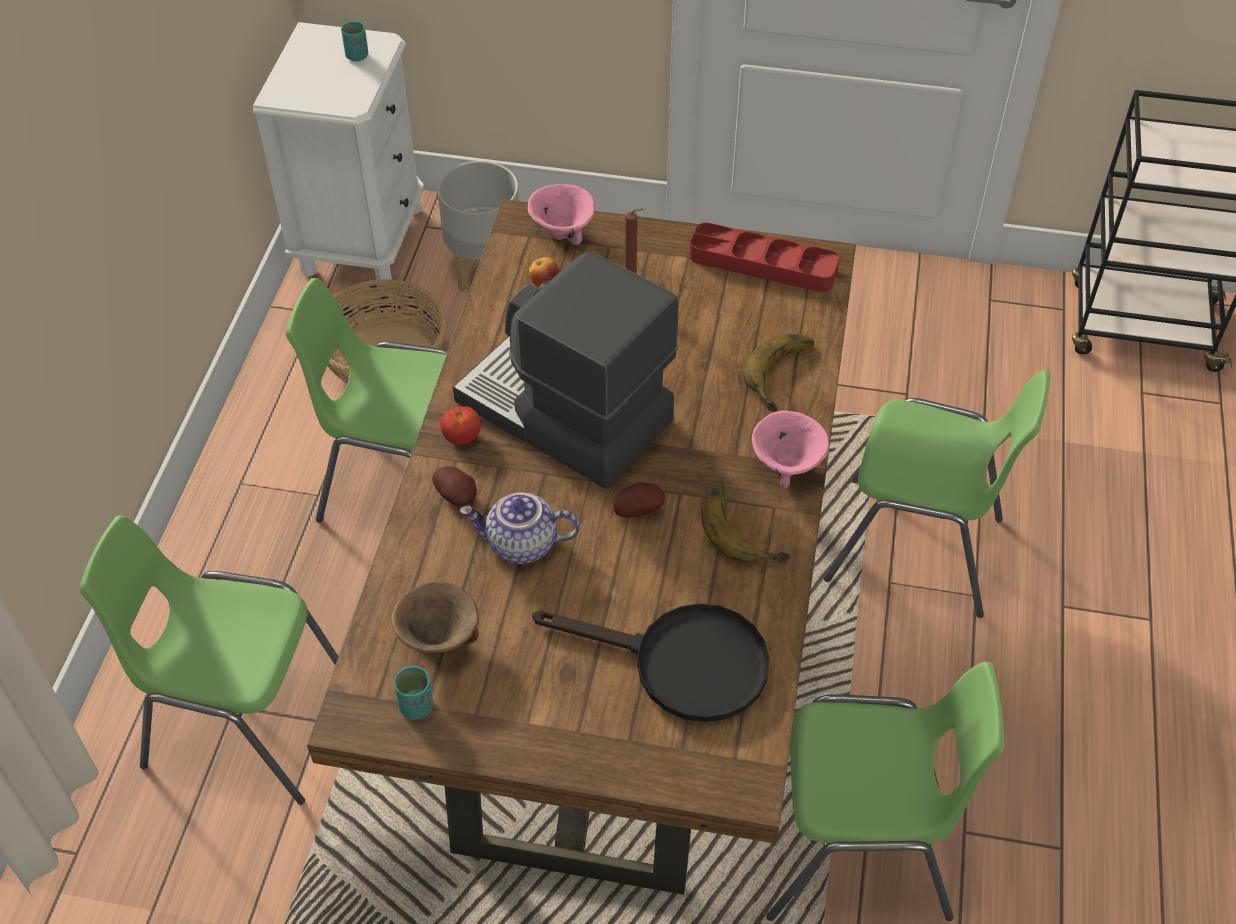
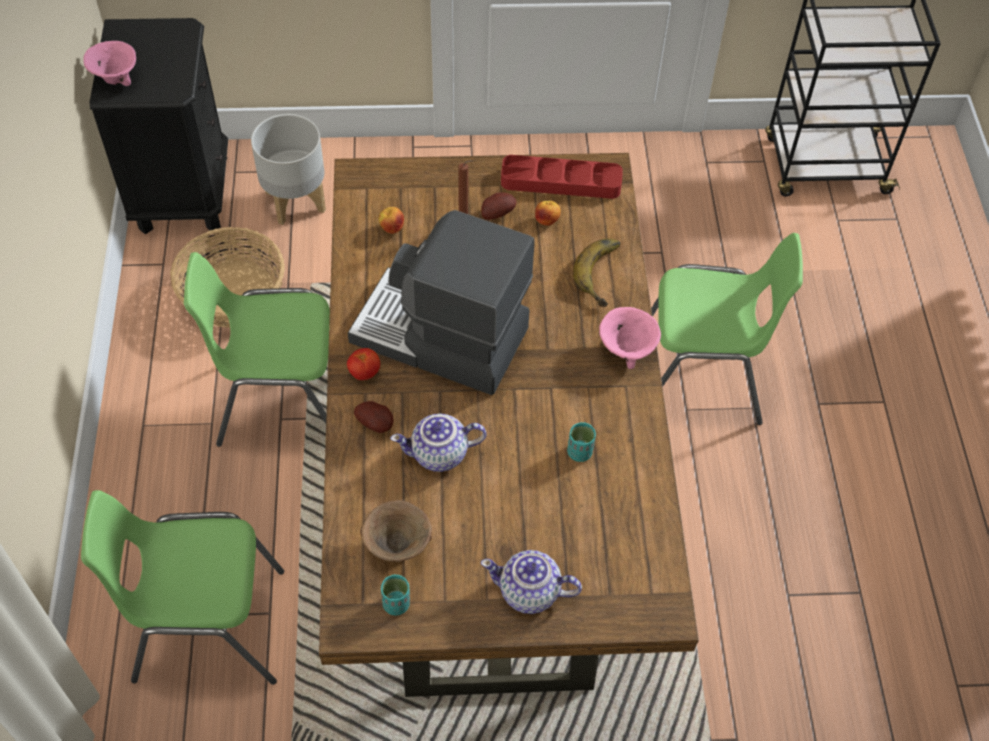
camera: 15 degrees left, 5 degrees up
white nightstand [253,22,424,285] -> black nightstand [89,18,228,234]
turquoise cup [341,21,368,61] -> turquoise cup moved to [567,422,596,462]
pink bowl [528,184,595,245] -> pink bowl moved to [83,41,136,86]
black frying pan [532,603,770,722] -> none
potato [614,482,665,518] -> potato moved to [481,193,516,220]
banana [701,482,790,564] -> none
green chair [766,662,1005,921] -> none
none -> teapot [481,550,582,614]
none -> apple [535,201,561,226]

